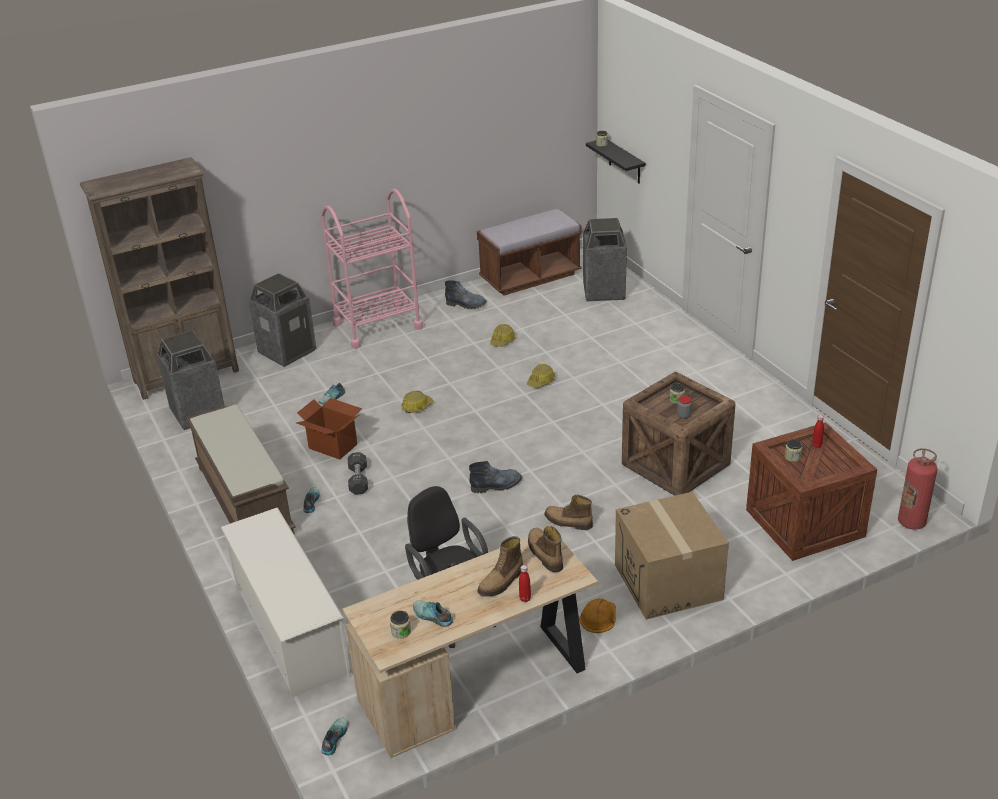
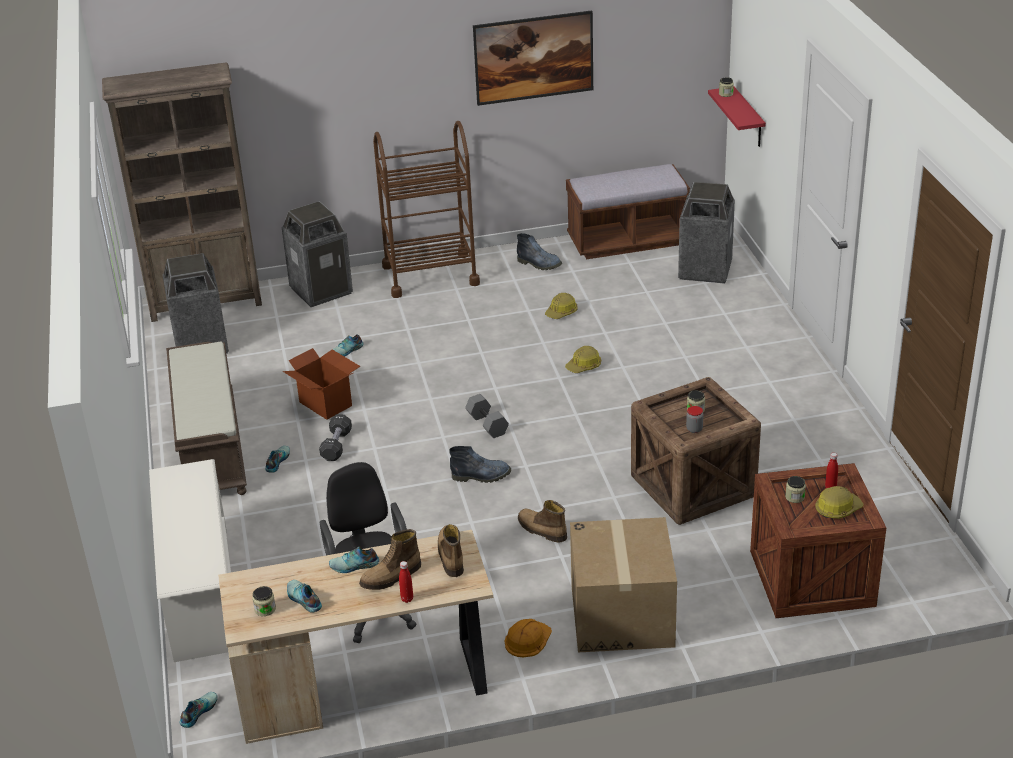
camera: 15 degrees right, 0 degrees up
pink cart [321,189,423,349] -> brown cart [373,121,480,298]
hard hat [401,391,434,413] -> hard hat moved to [815,486,864,519]
black shelf [586,140,646,184] -> red shelf [708,87,766,147]
fire extinguisher [898,448,938,530] -> none
none -> shoe [329,546,379,573]
none -> grey dumbbell [465,394,509,438]
none -> picture [473,10,593,106]

